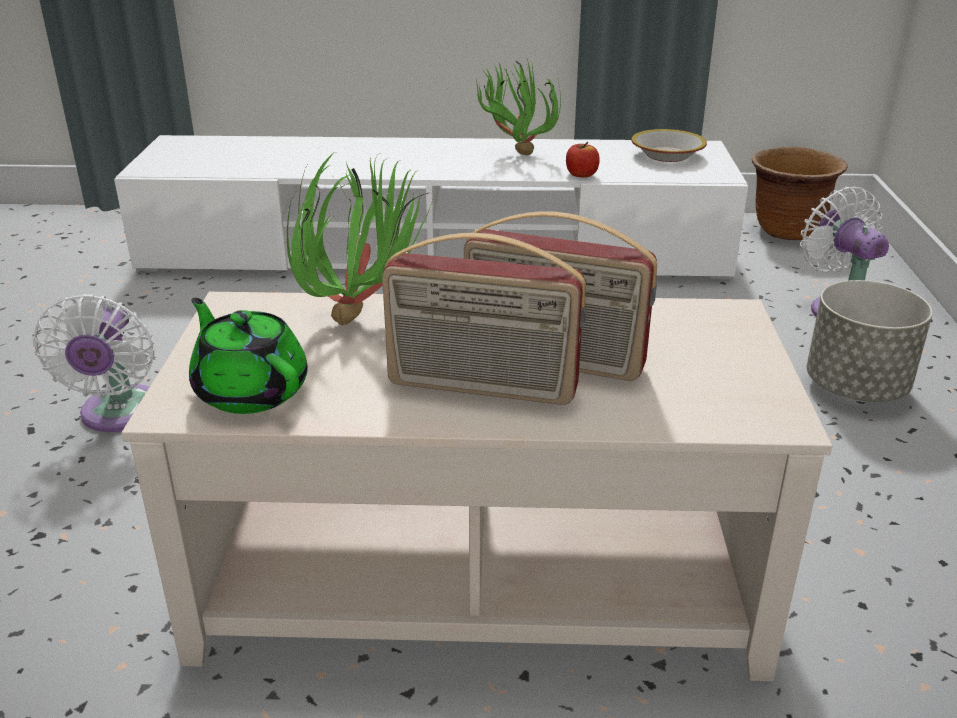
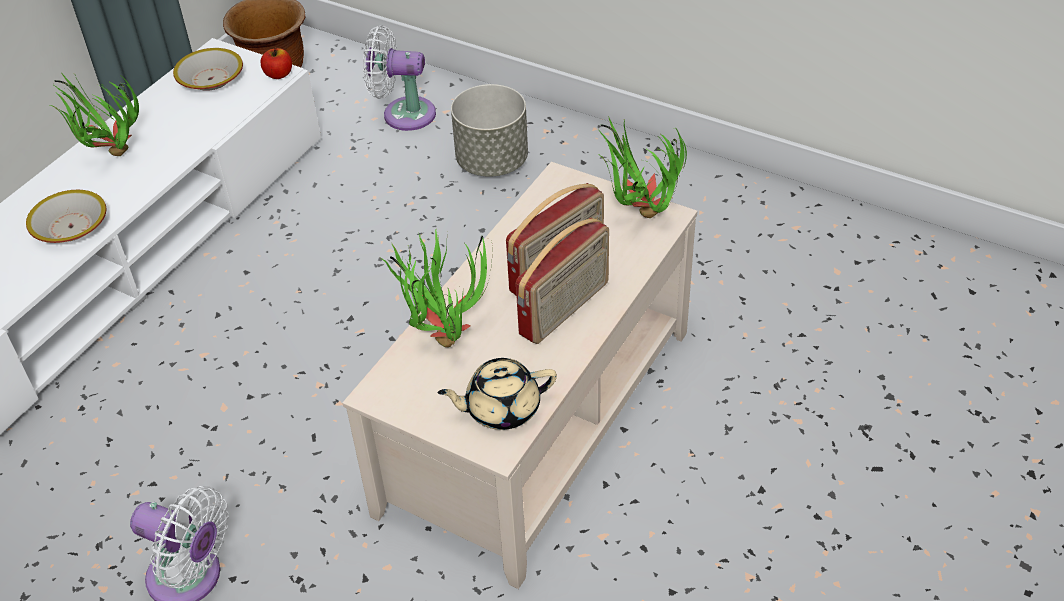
camera: 60 degrees left, 15 degrees up
green teapot [189,298,308,414] -> beige teapot [438,358,557,430]
apple [566,142,600,178] -> apple moved to [260,48,292,79]
none -> bowl [26,190,106,243]
none -> potted plant [598,116,687,218]

